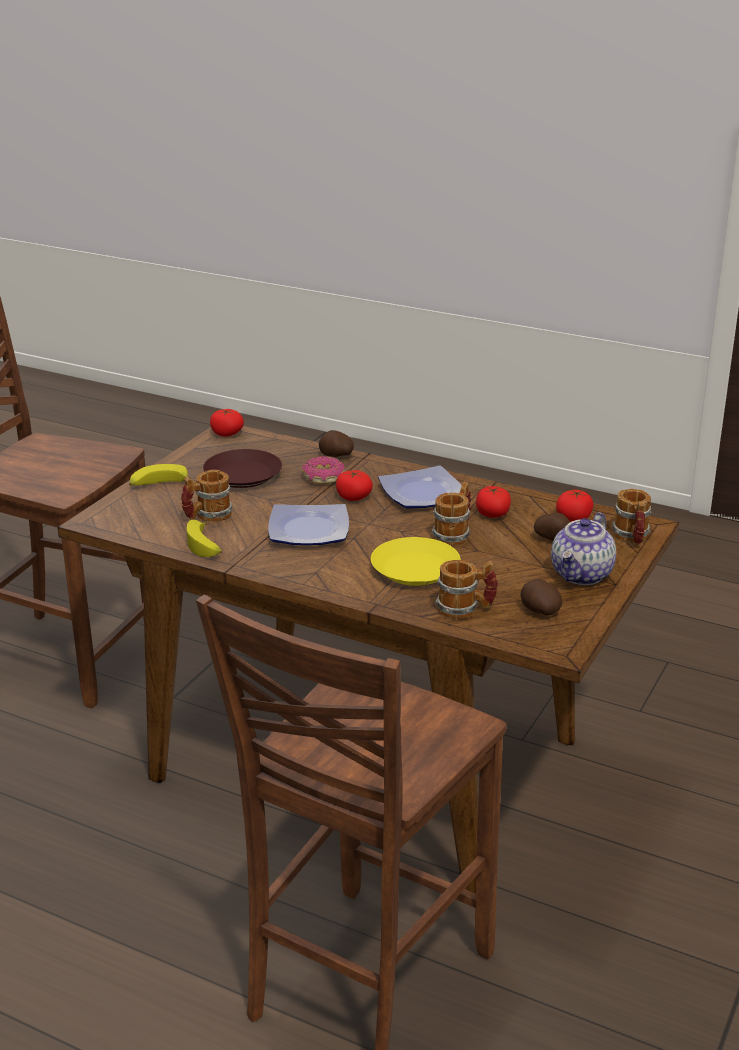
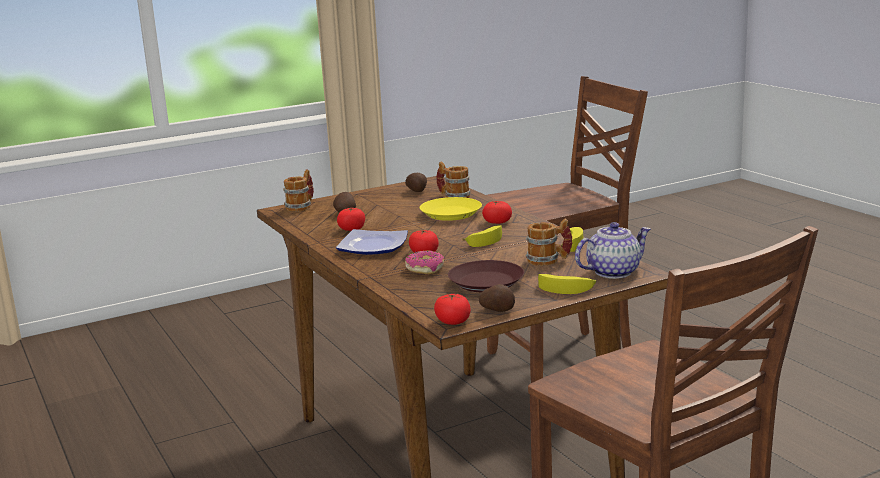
camera: 145 degrees left, 10 degrees down
plate [268,504,349,545] -> banana [462,225,502,247]
potato [319,430,354,457] -> potato moved to [479,284,515,312]
mug [432,482,471,546] -> none
teapot [551,512,616,585] -> teapot moved to [575,222,651,279]
tomato [556,490,593,521] -> tomato moved to [482,201,512,224]

